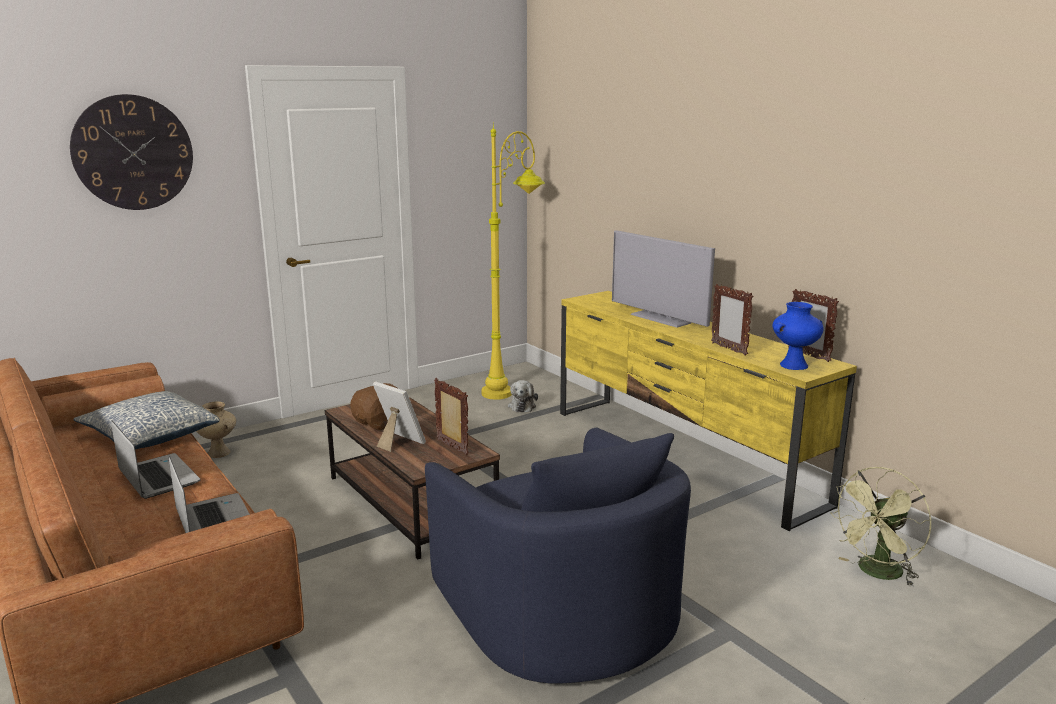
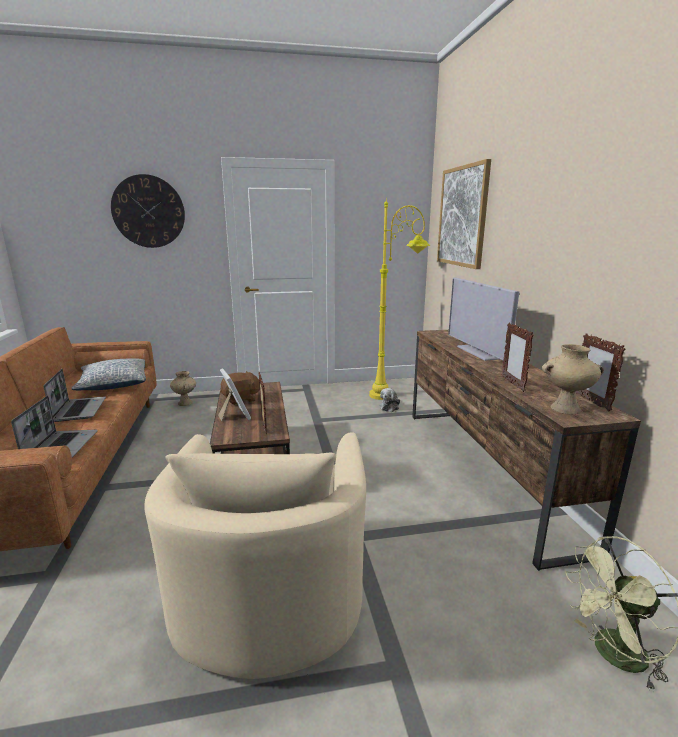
camera: 25 degrees right, 0 degrees up
blue armchair [425,428,691,683] -> beige armchair [144,432,366,679]
yellow tv stand [560,291,857,531] -> brown tv stand [412,330,641,571]
blue vase [772,302,824,370] -> beige vase [542,344,604,414]
none -> picture [437,159,491,269]

